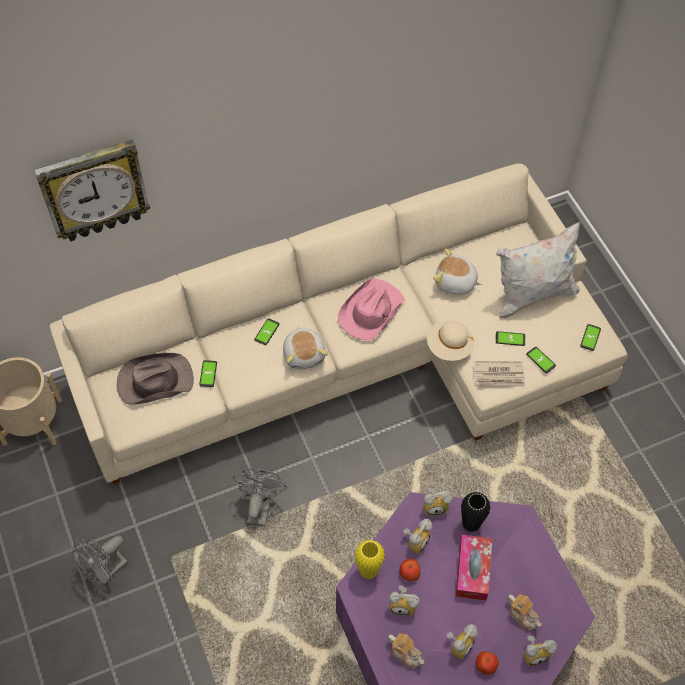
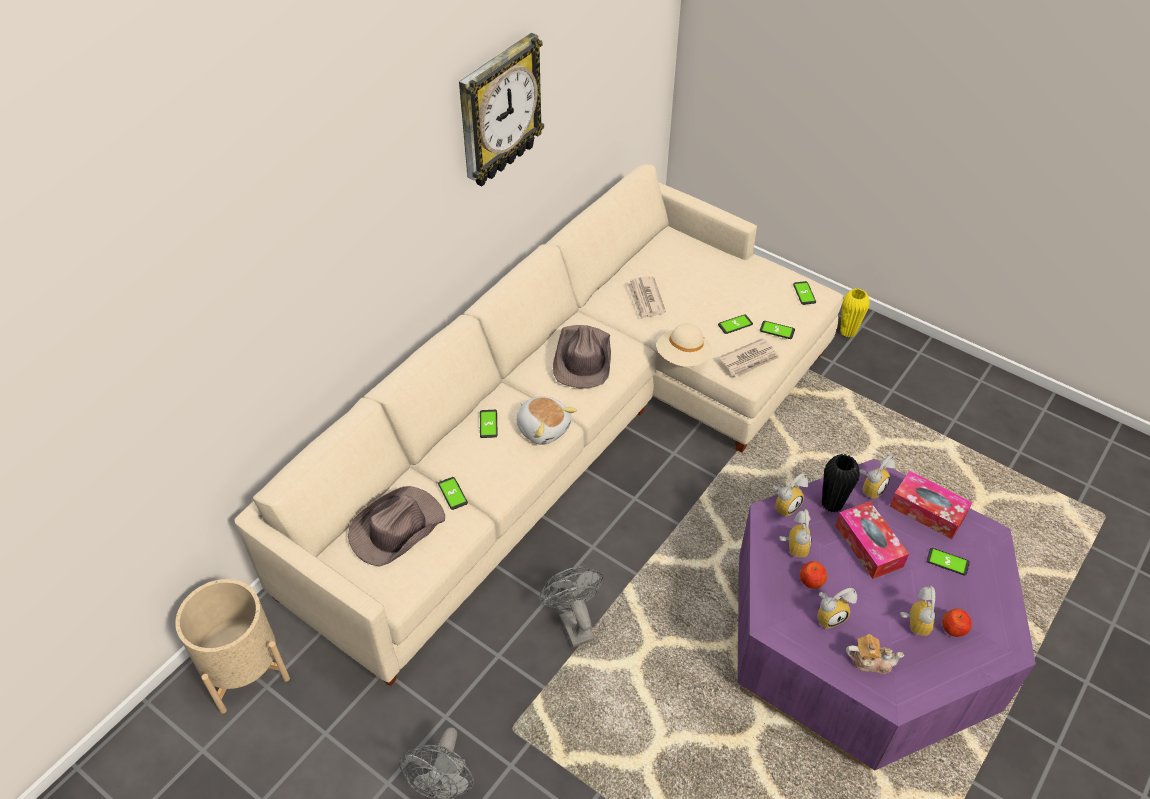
camera: 30 degrees left, 10 degrees down
wall clock [34,139,150,241] -> wall clock moved to [459,33,544,186]
pink hat [338,279,405,340] -> brown hat [553,325,611,389]
yellow vase [355,539,385,579] -> yellow vase moved to [840,288,870,337]
plush toy [434,249,482,295] -> newspaper [627,276,666,319]
white pillow [496,222,580,319] -> none
teapot [507,594,542,631] -> phone [927,548,970,576]
alarm clock [524,635,557,666] -> alarm clock moved to [860,455,895,500]
none -> tissue box [889,471,973,539]

